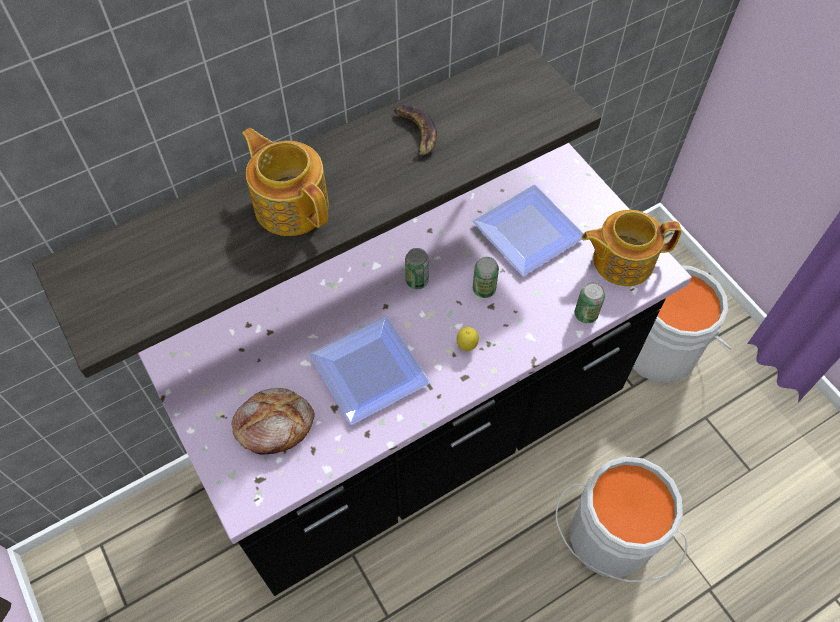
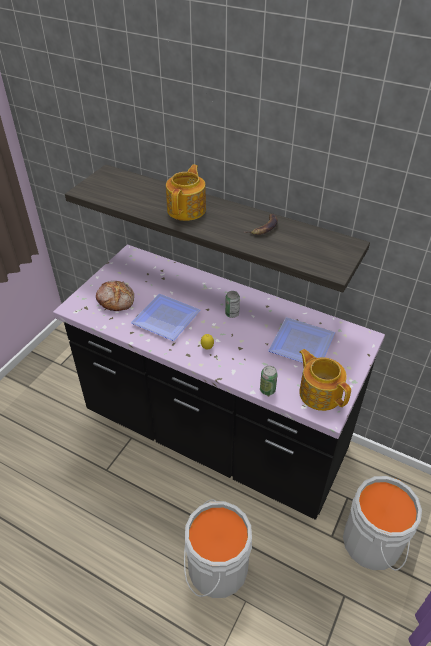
camera: 60 degrees right, 15 degrees down
can [473,257,499,298] -> none

